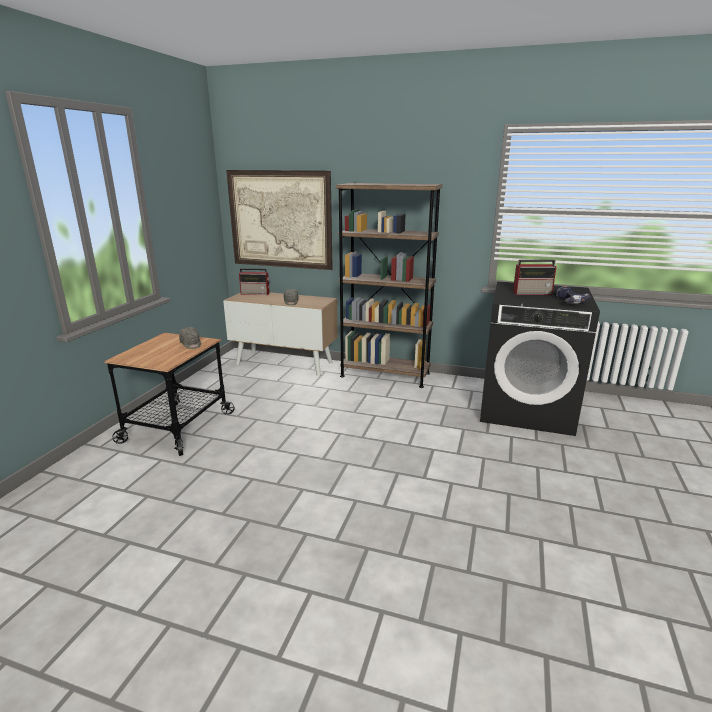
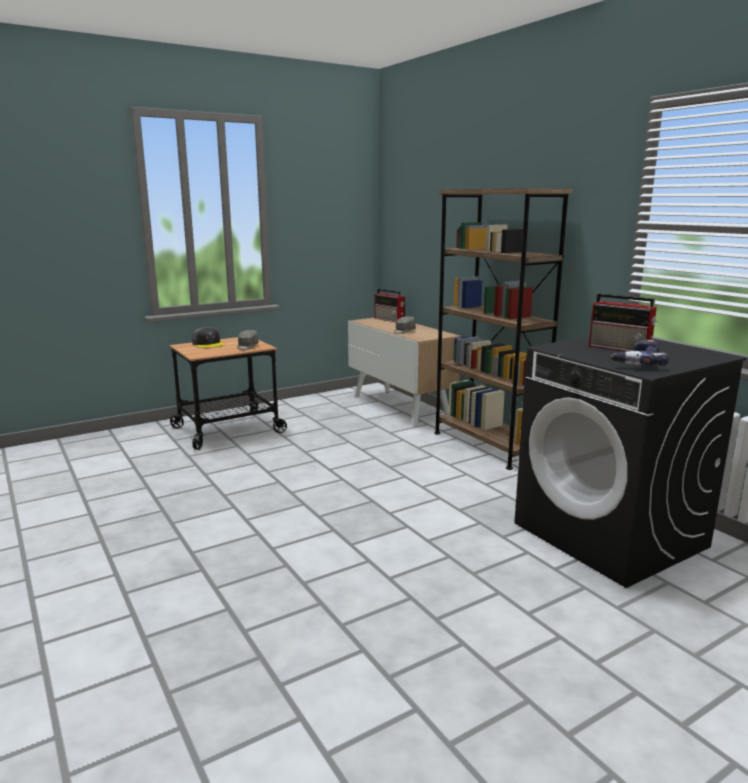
camera: 40 degrees right, 5 degrees down
picture [226,170,333,270] -> none
none -> grey cap [192,327,224,348]

